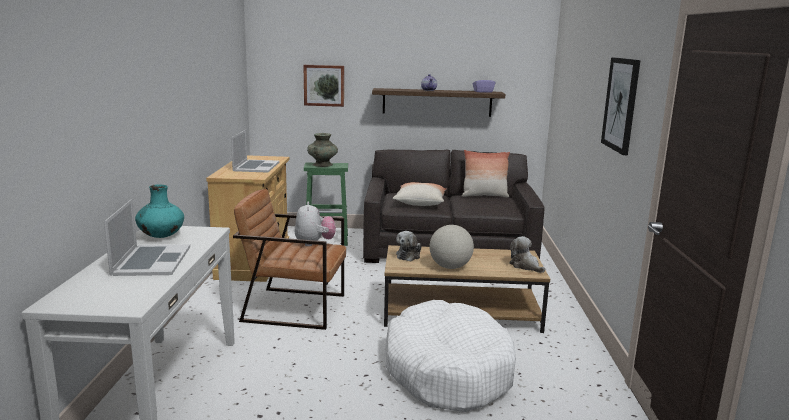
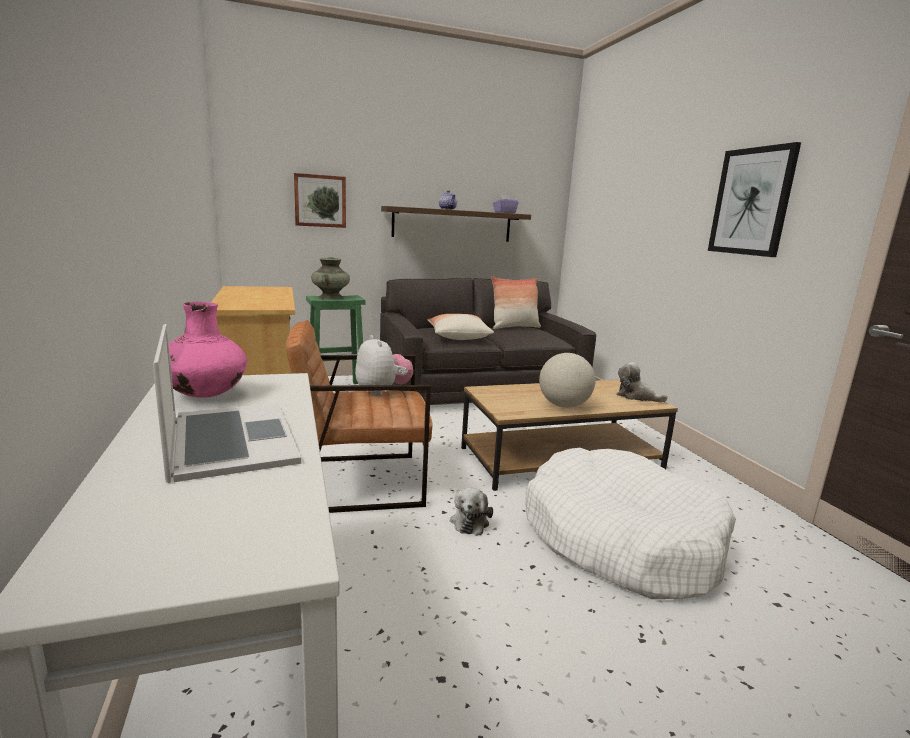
camera: 20 degrees left, 0 degrees up
turquoise vase [135,185,184,238] -> pink vase [169,302,247,398]
laptop [231,130,279,173] -> none
plush toy [396,231,421,262] -> plush toy moved to [450,487,493,535]

